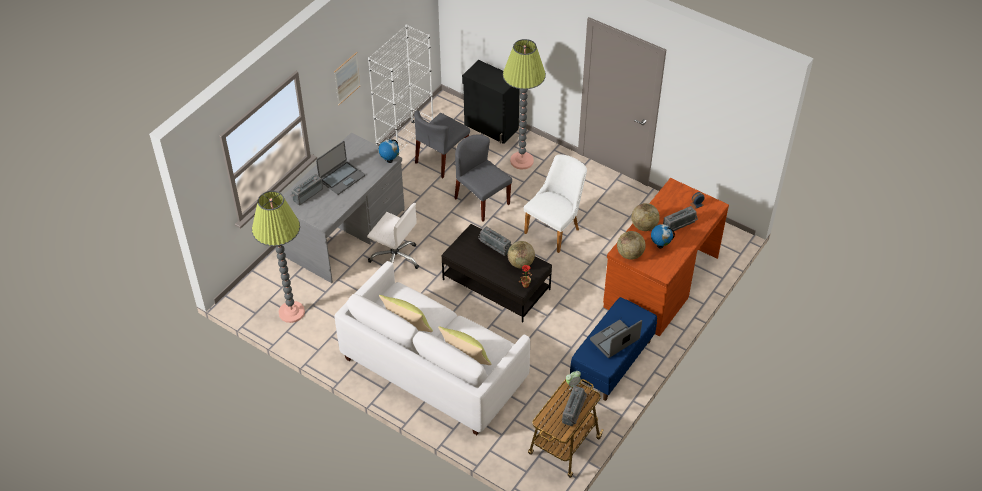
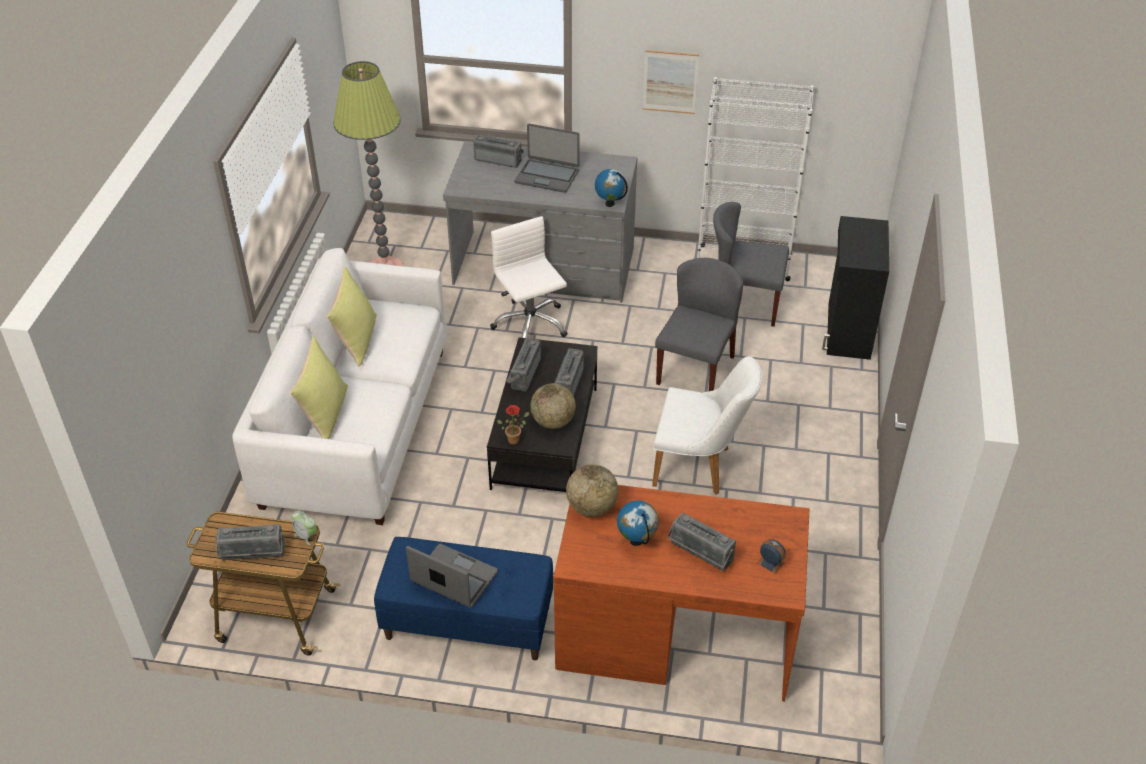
camera: 65 degrees right, 5 degrees down
white office chair [367,203,419,269] -> white office chair turned 150 degrees clockwise [490,216,568,338]
floor lamp [503,39,546,170] -> none
globe [631,203,660,231] -> none
none -> radio [507,338,541,392]

